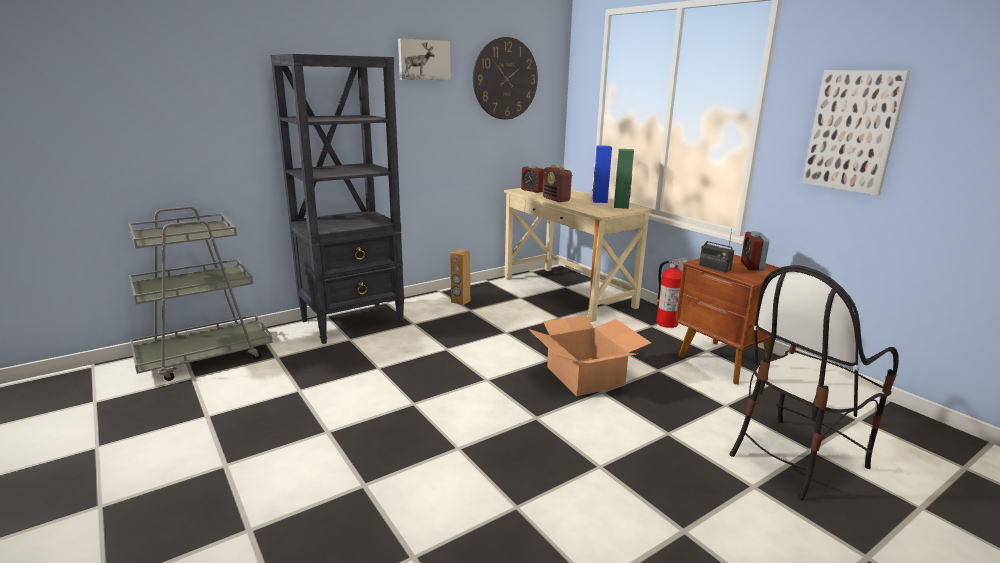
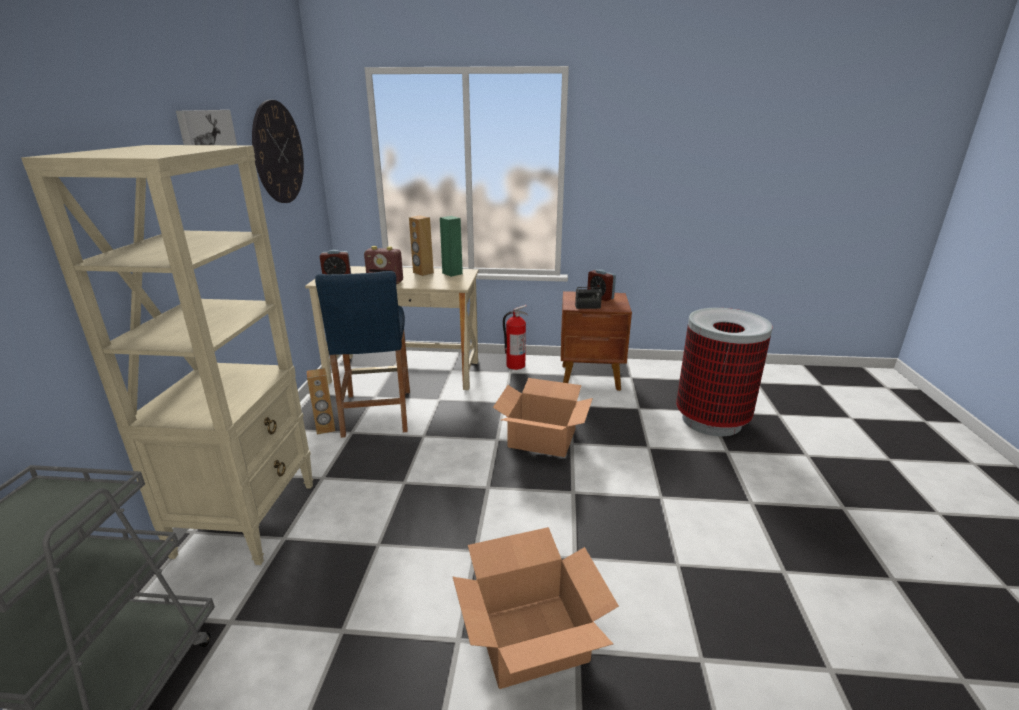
camera: 50 degrees left, 5 degrees up
black bookcase [271,54,404,344] -> beige bookcase [21,145,313,565]
blue speaker [593,145,612,203] -> brown speaker [409,215,434,276]
chair [729,265,899,500] -> trash can [676,308,773,436]
picture [802,70,910,195] -> none
none -> blue stool [315,271,410,438]
none -> cardboard box [453,527,619,689]

